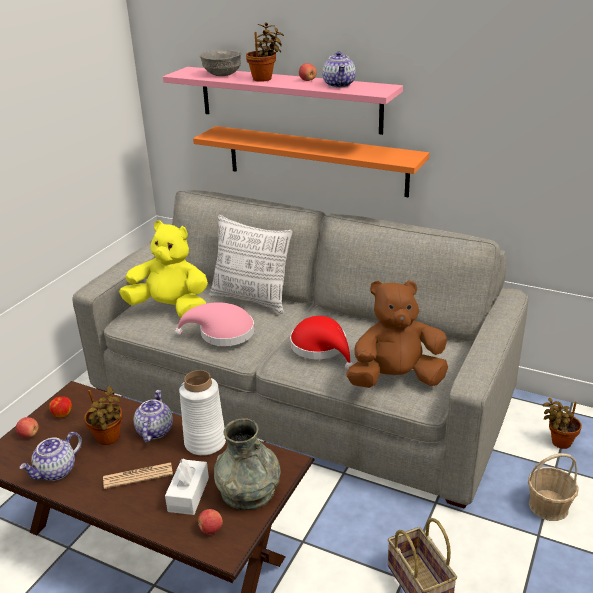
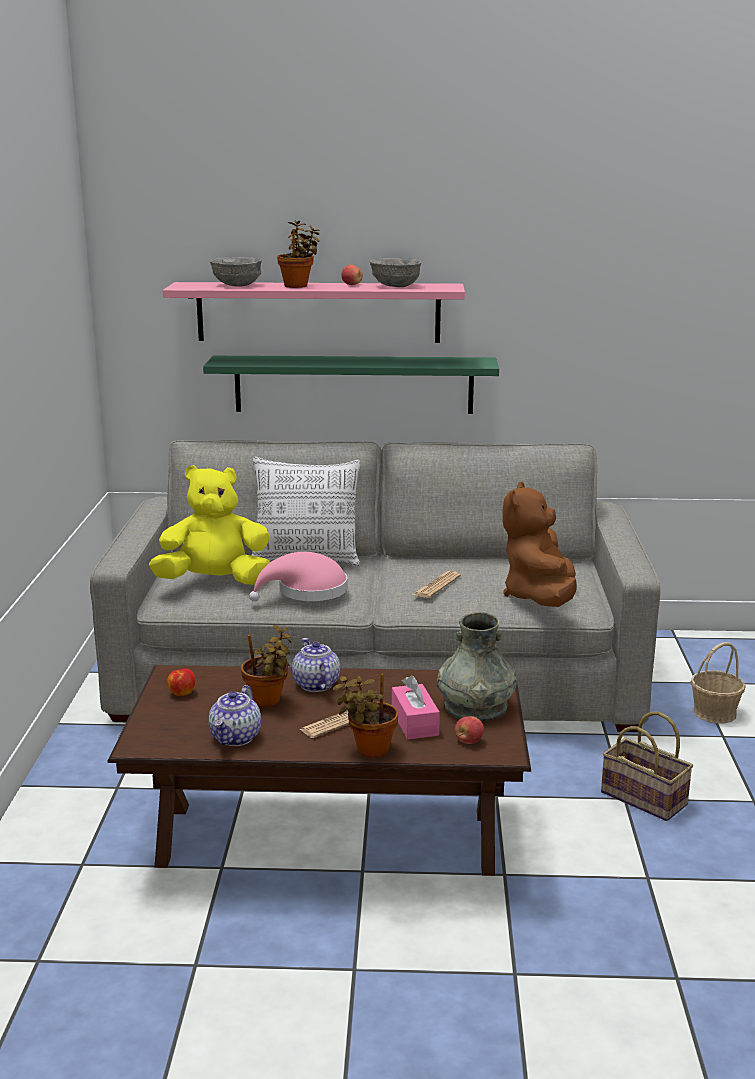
camera: 25 degrees left, 10 degrees down
apple [16,417,39,438] -> none
white tissue box [165,458,209,515] -> pink tissue box [392,675,440,739]
white vase [179,370,226,456] -> none
orange shelf [193,126,429,197] -> green shelf [203,355,499,414]
red hat [290,316,354,370] -> newspaper [412,571,461,598]
teapot [322,51,356,88] -> grey bowl [370,258,422,287]
brown plush toy [346,280,448,388] -> brown plush toy turned 45 degrees counterclockwise [503,482,577,607]
potted plant [543,398,582,449] -> potted plant moved to [333,674,398,758]

